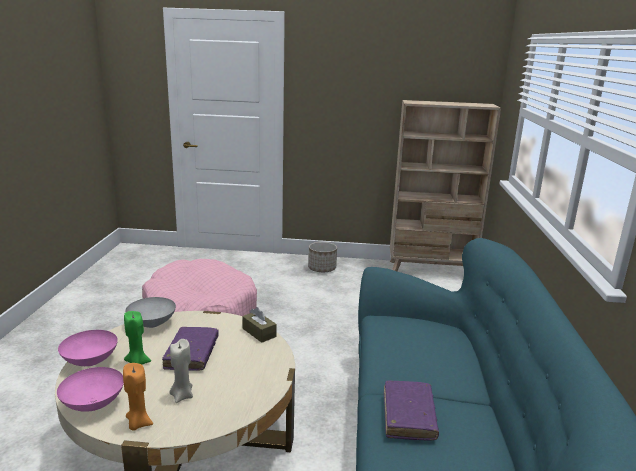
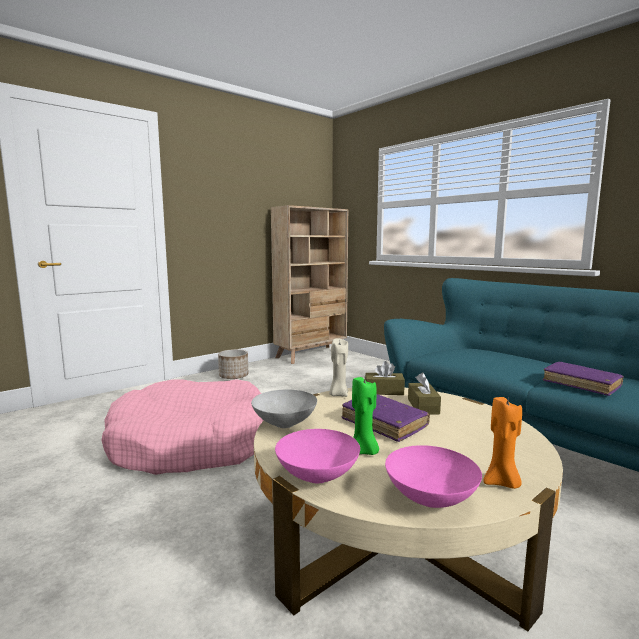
camera: 45 degrees left, 10 degrees down
beige candle [169,339,193,403] -> beige candle moved to [329,338,348,397]
none -> brown tissue box [408,372,441,414]

